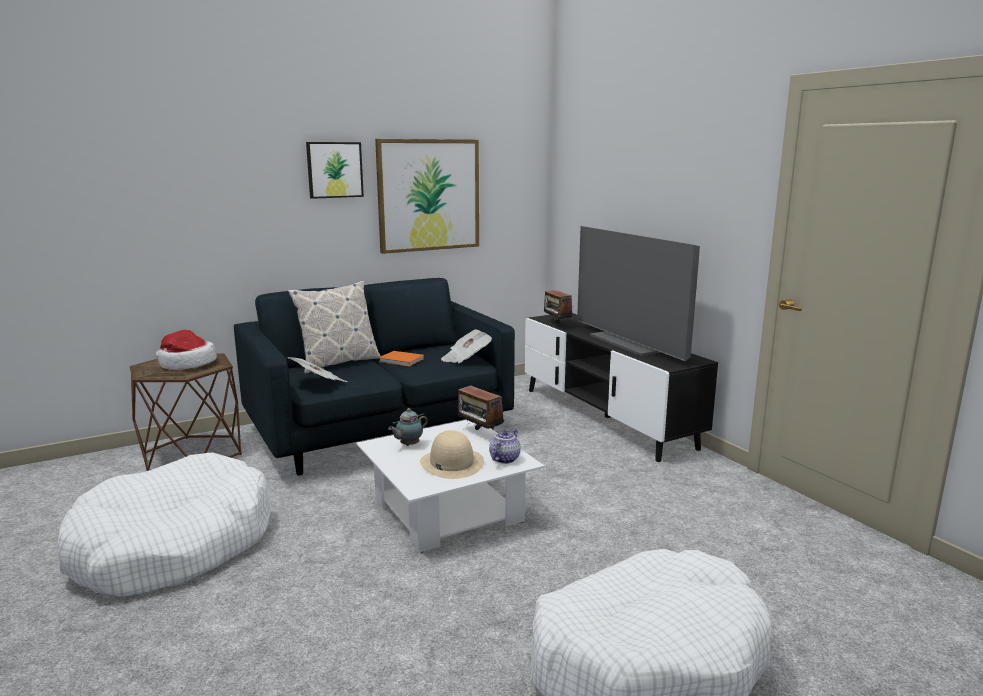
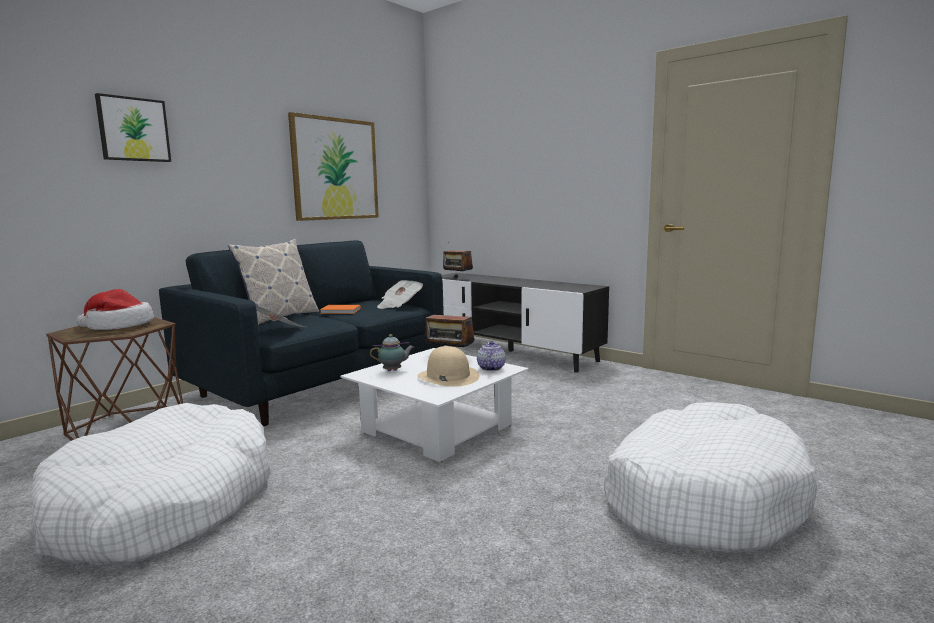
camera: 20 degrees left, 5 degrees down
picture [306,142,364,199] -> picture moved to [95,93,171,162]
teapot [388,408,428,446] -> teapot turned 135 degrees counterclockwise [370,334,414,371]
television [577,226,700,361] -> none

